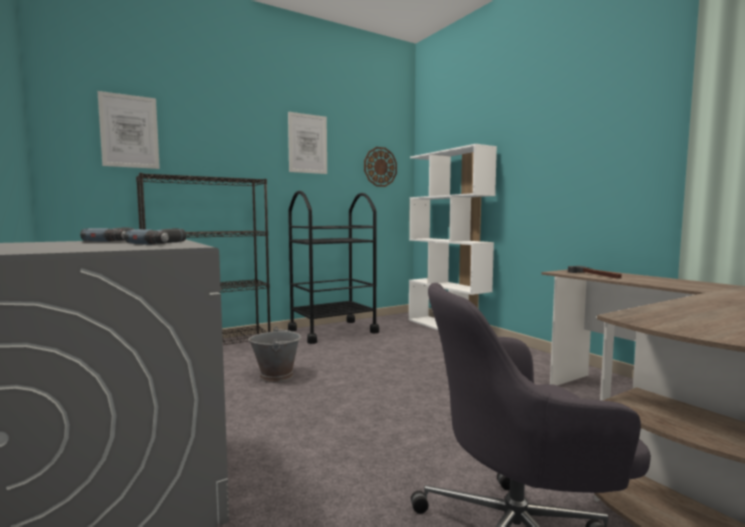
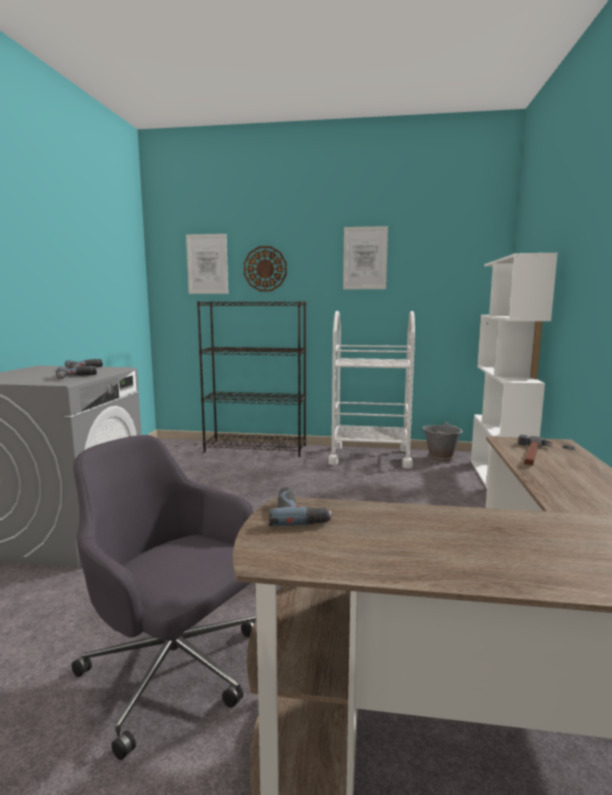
camera: 40 degrees right, 5 degrees up
grey bucket [248,327,301,383] -> grey bucket moved to [423,422,463,463]
black cart [288,191,379,344] -> white cart [328,311,415,469]
wall clock [364,147,397,187] -> wall clock moved to [244,246,287,291]
none -> power drill [269,487,333,526]

